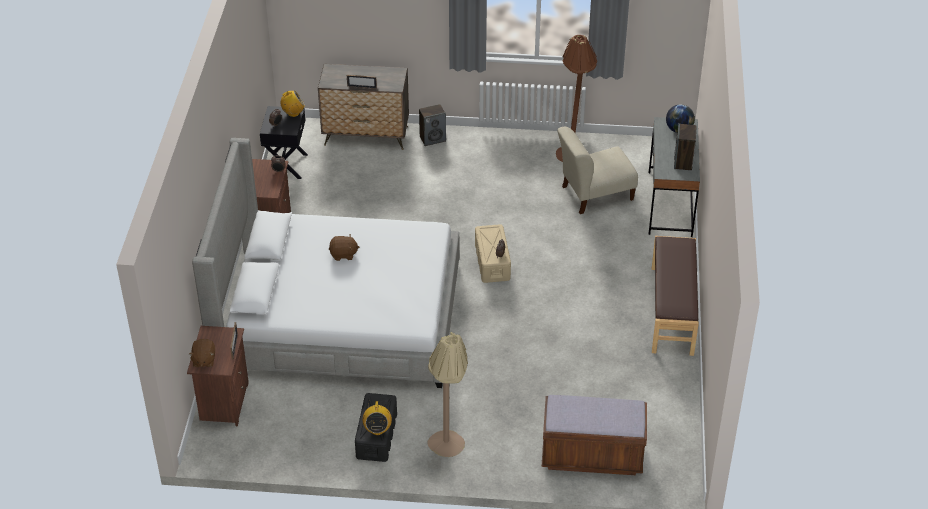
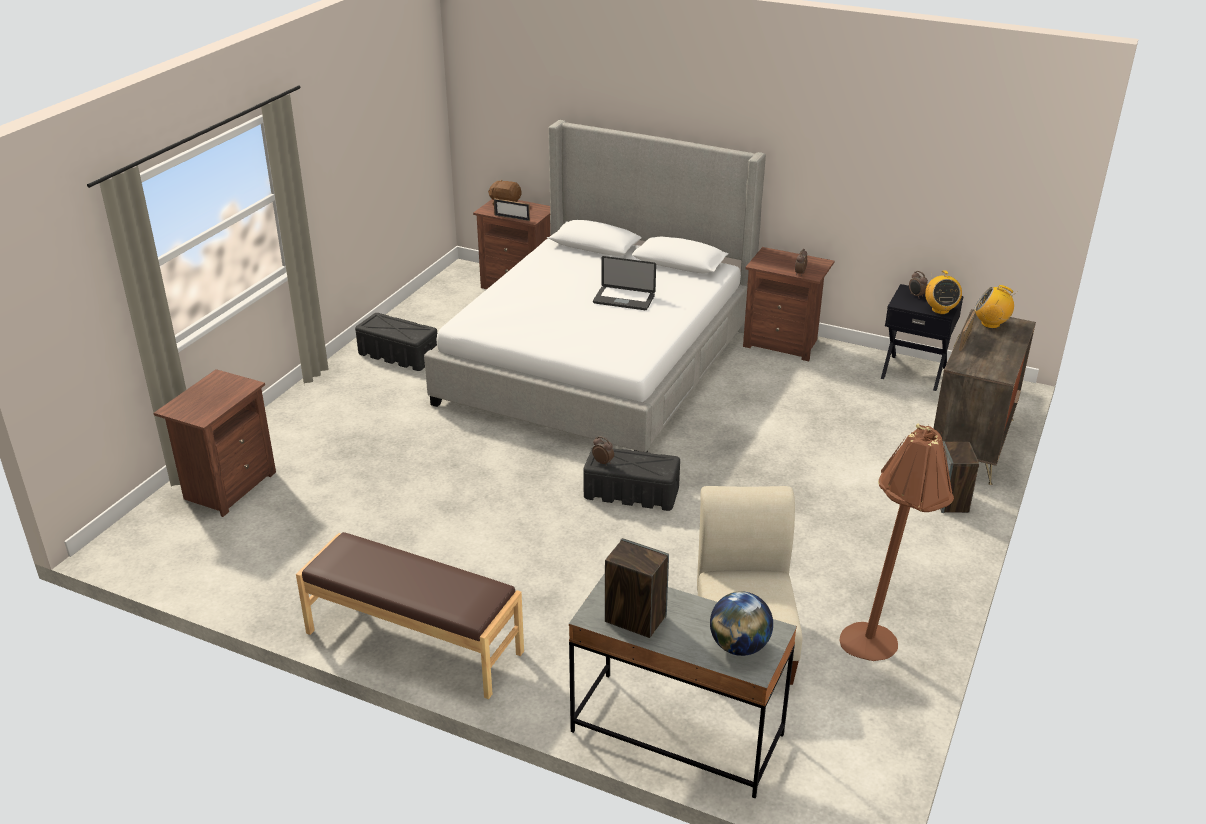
camera: 110 degrees right, 10 degrees down
brown plush toy [329,234,359,261] -> laptop [593,256,656,310]
radio [363,401,392,435] -> radio moved to [974,285,1014,329]
beige floor lamp [427,332,468,457] -> none
beige storage box [475,224,511,283] -> black storage box [583,446,680,511]
brown bench [541,395,647,475] -> brown nightstand [154,369,276,517]

